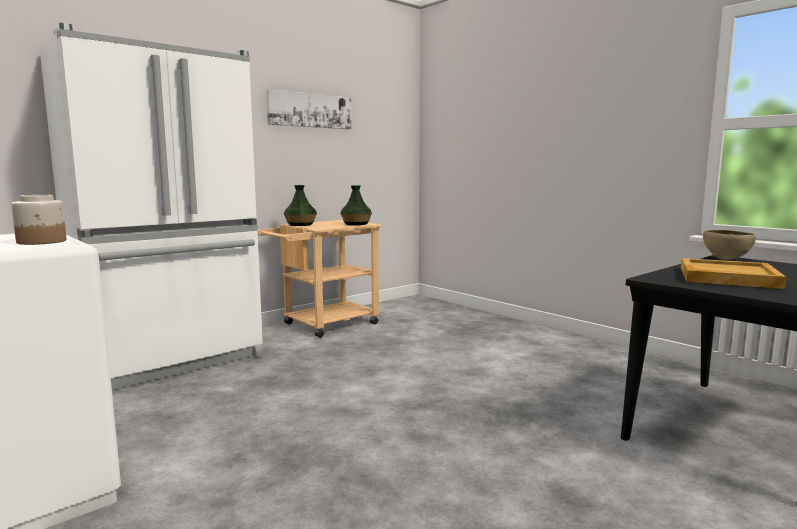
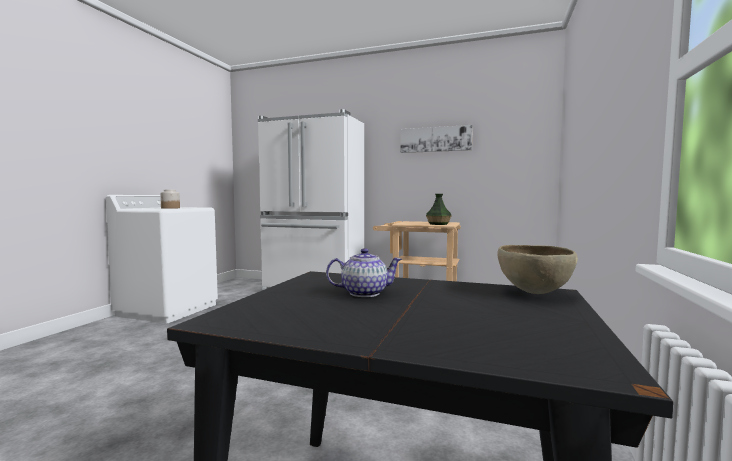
camera: 60 degrees right, 5 degrees down
vase [284,185,317,226] -> none
beige tray [681,258,786,289] -> teapot [326,248,402,297]

